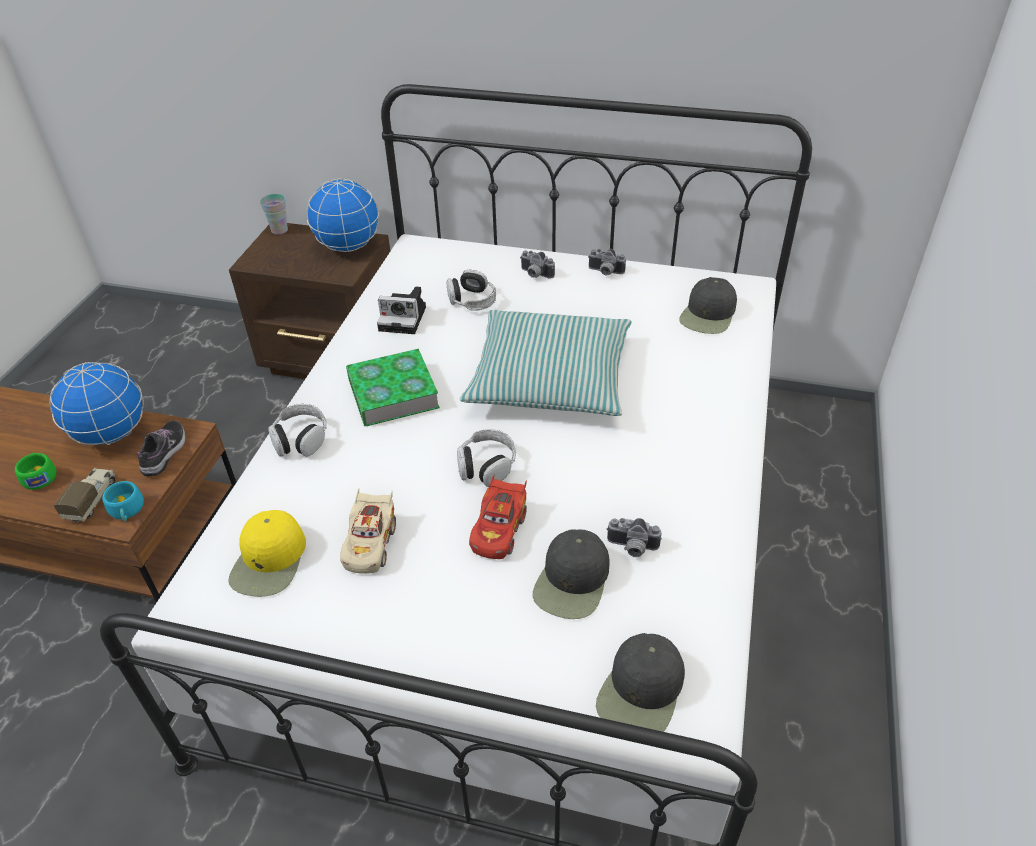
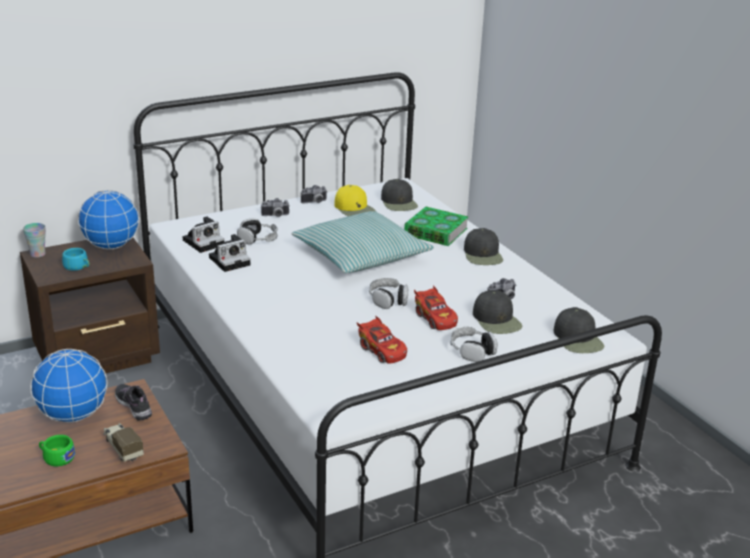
camera: 45 degrees left, 15 degrees down
turquoise cup [102,481,144,522] -> turquoise cup moved to [62,248,89,271]
yellow cap [229,510,306,597] -> yellow cap moved to [334,185,376,216]
headphones [269,404,327,457] -> headphones moved to [450,327,497,362]
beige toy car [340,488,396,574] -> red toy car [357,316,407,364]
book [346,349,440,426] -> book moved to [404,206,468,246]
none -> camera [183,216,224,253]
none -> black cap [464,228,503,265]

